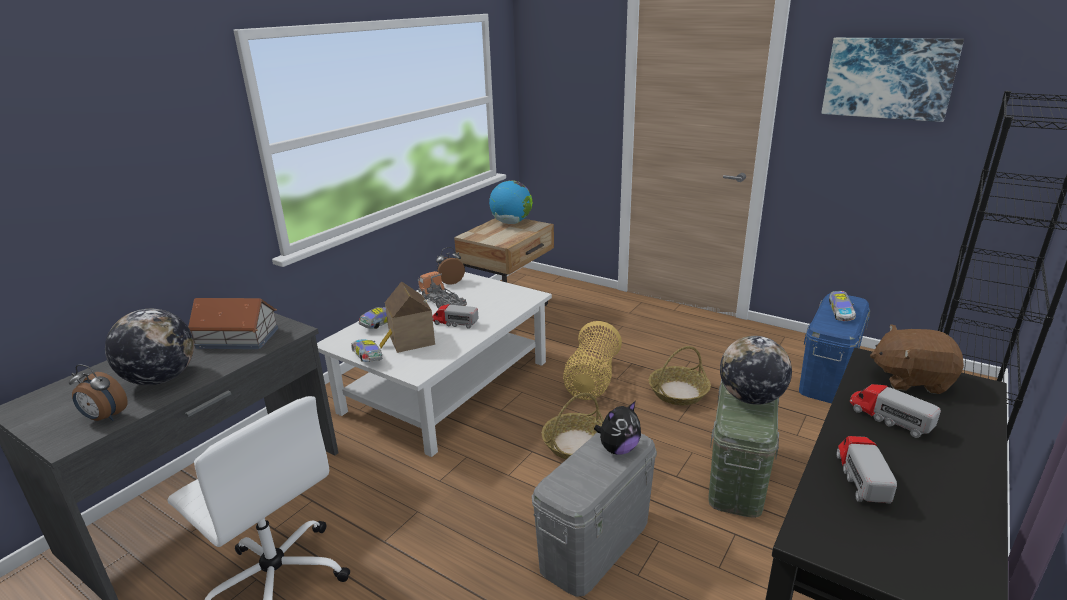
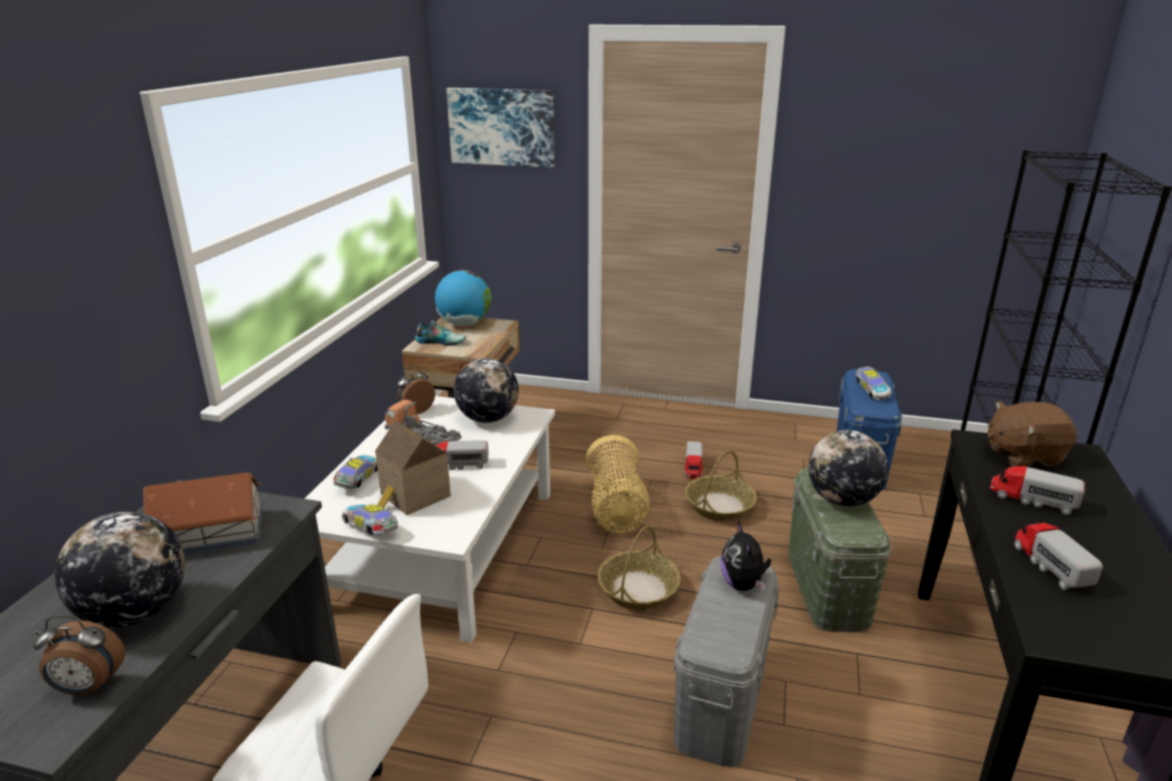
camera: 20 degrees left, 0 degrees up
plush toy [594,402,641,455] -> plush toy turned 135 degrees clockwise [720,521,771,591]
picture [821,38,964,122] -> picture moved to [447,88,554,168]
none -> shoe [415,320,466,346]
none -> globe [454,358,519,423]
none -> toy truck [685,441,703,479]

